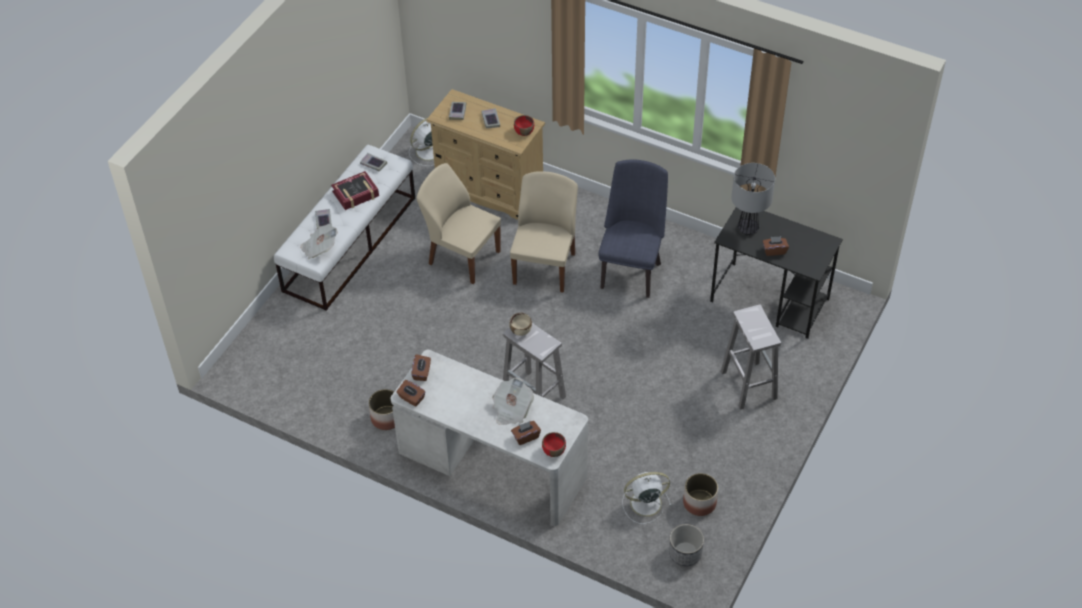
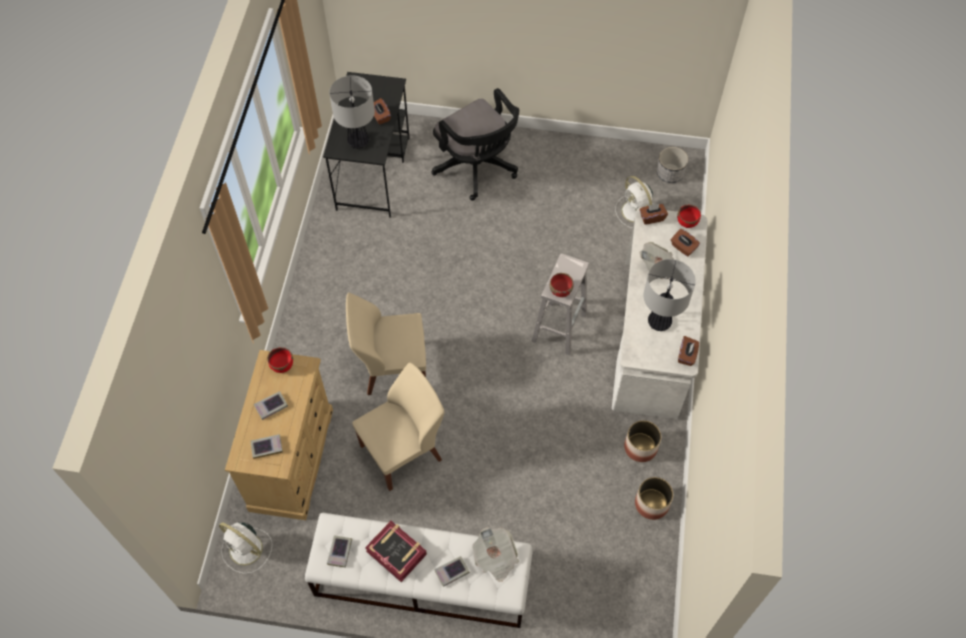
camera: 110 degrees left, 10 degrees up
brown tissue box [411,354,431,381] -> brown tissue box moved to [639,204,668,225]
beige chair [417,163,501,284] -> beige chair turned 135 degrees counterclockwise [352,362,444,491]
beige bowl [509,313,532,336] -> red bowl [550,273,573,297]
blue chair [598,159,668,298] -> none
planter [683,473,718,516] -> planter moved to [635,477,673,520]
white stool [721,304,781,409] -> black office chair [431,88,519,201]
none -> table lamp [643,259,696,331]

